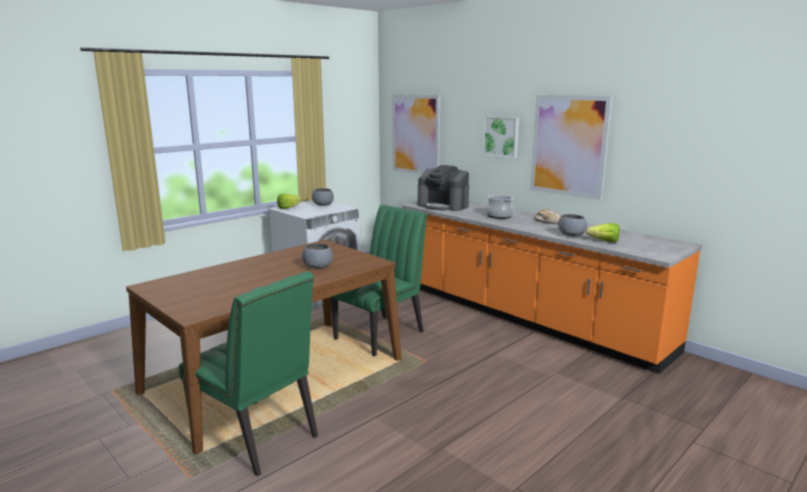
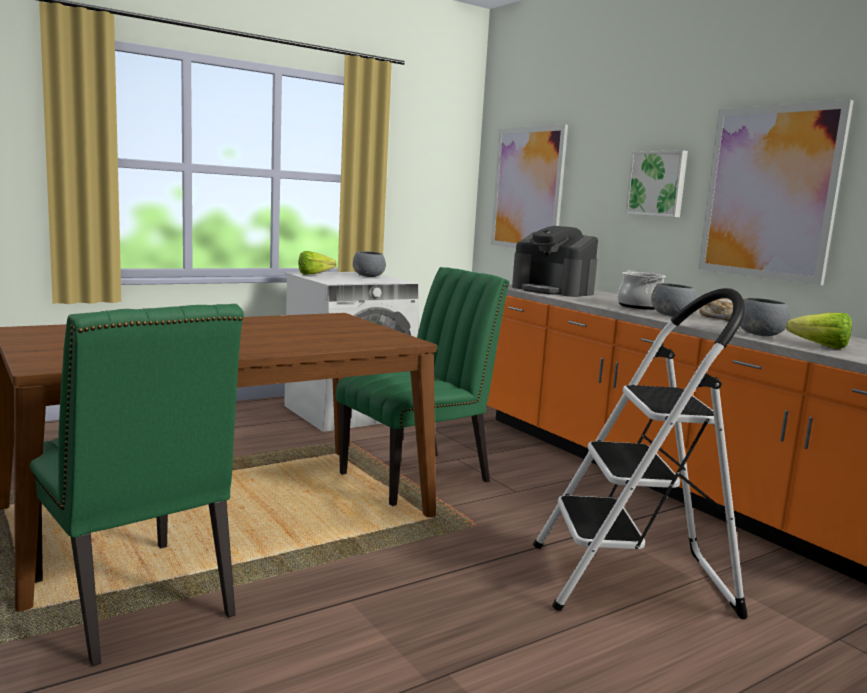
camera: 10 degrees right, 5 degrees down
grey bowl [302,243,333,269] -> grey bowl moved to [651,283,697,317]
none -> step ladder [533,288,747,619]

